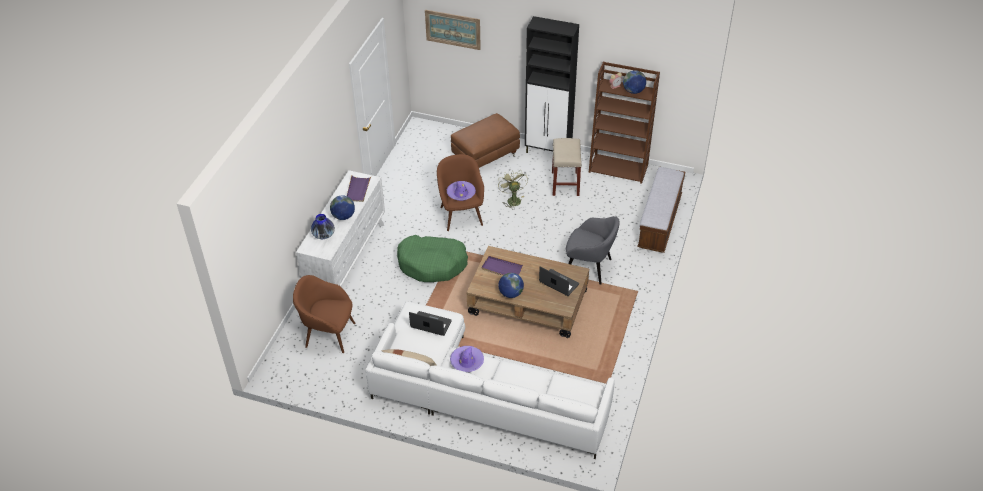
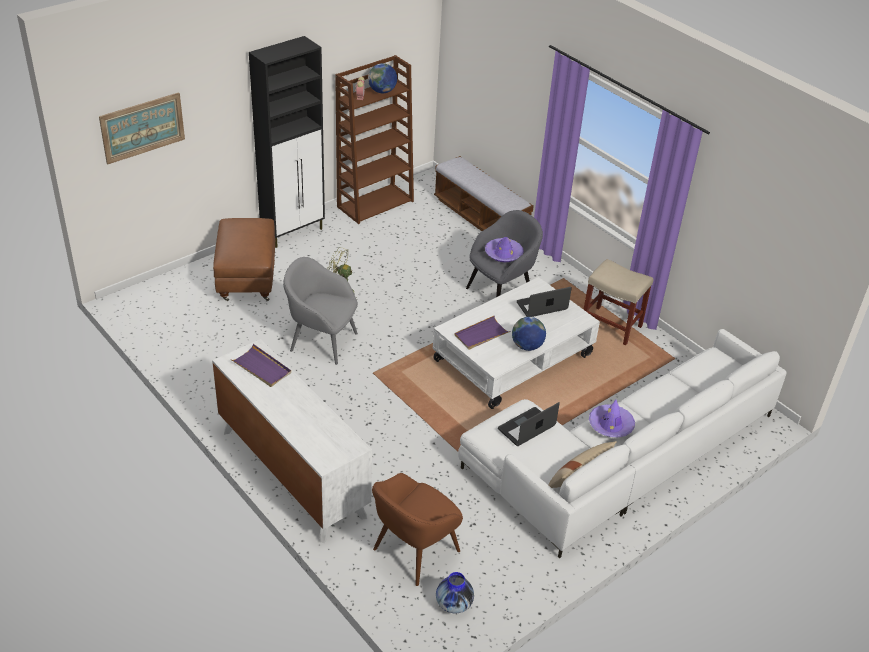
camera: 60 degrees left, 5 degrees down
vase [311,214,335,239] -> vase moved to [436,572,474,613]
globe [330,195,355,220] -> none
green dog bed [397,235,468,282] -> none
brown armchair [437,154,484,231] -> grey armchair [283,257,358,365]
purple hat [447,181,476,201] -> purple hat moved to [485,237,524,262]
brown coffee table [466,246,589,338] -> white coffee table [433,277,600,409]
beige stool [552,138,582,196] -> beige stool moved to [583,259,653,345]

